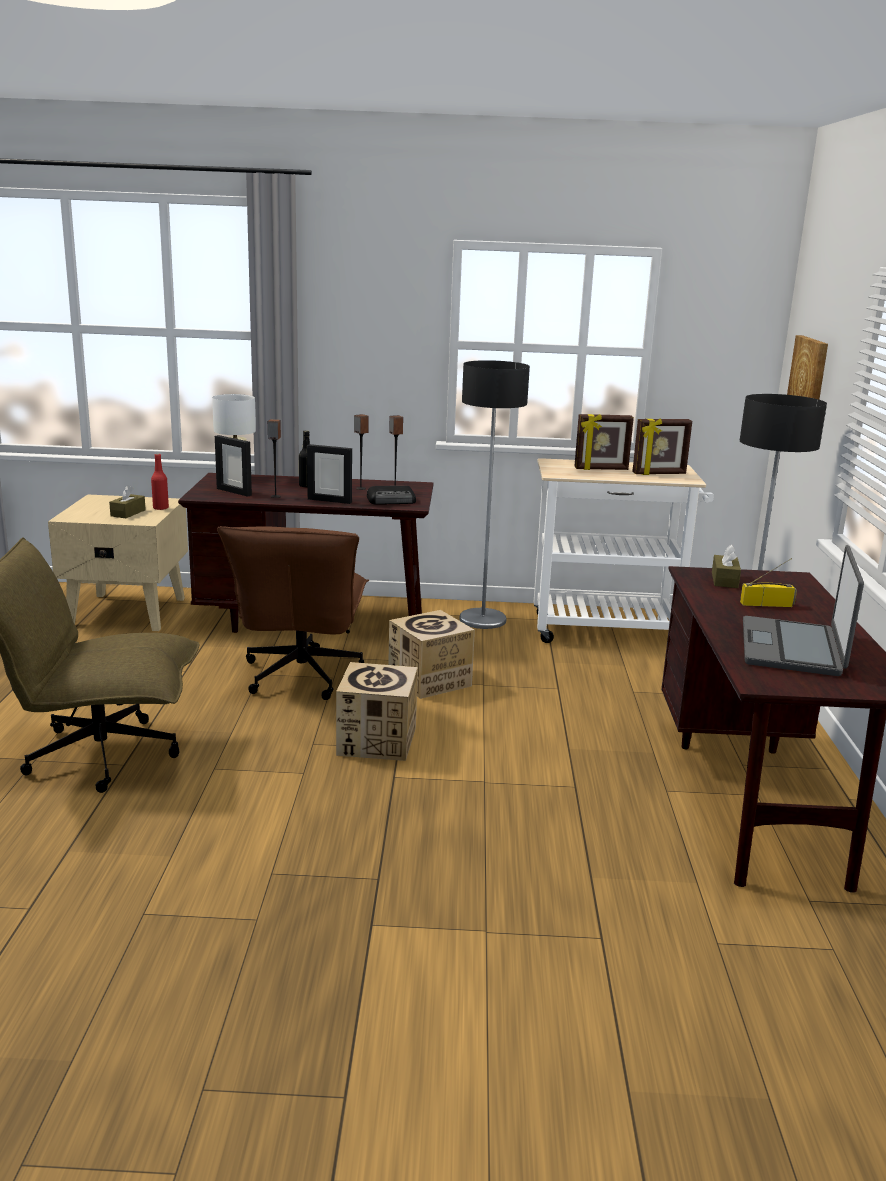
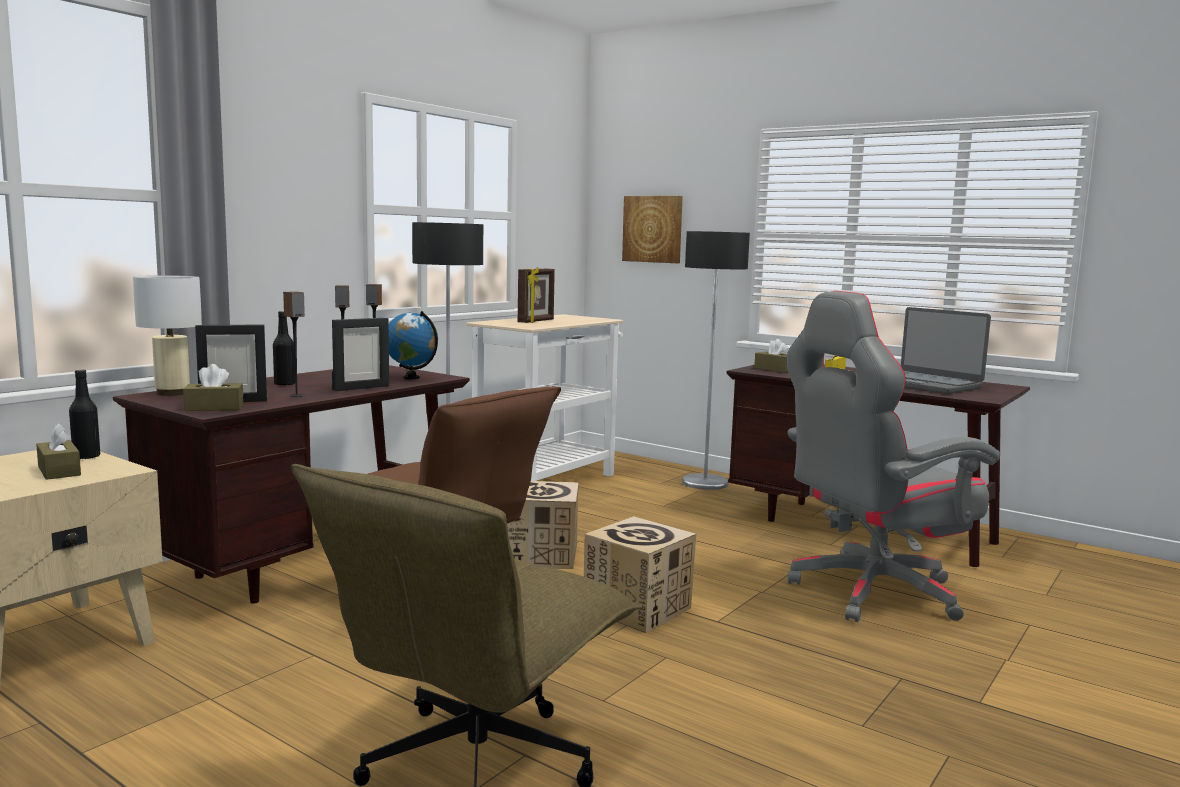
camera: 55 degrees left, 10 degrees down
red bottle [151,454,169,510] -> black bottle [69,370,100,459]
radio [367,486,416,504] -> globe [389,311,438,380]
picture frame [632,419,692,475] -> none
none -> brown tissue box [183,364,243,411]
none -> grey office chair [786,291,1000,622]

